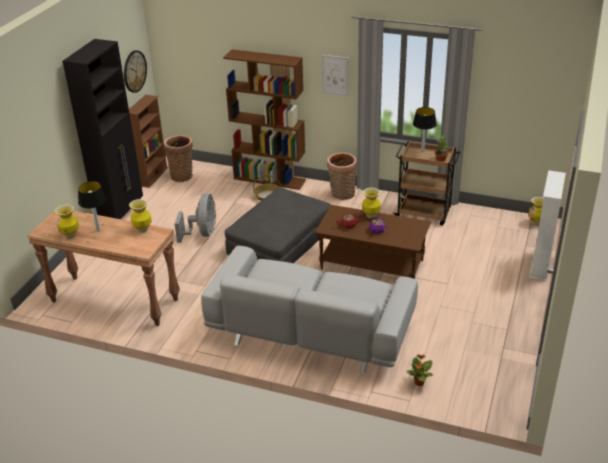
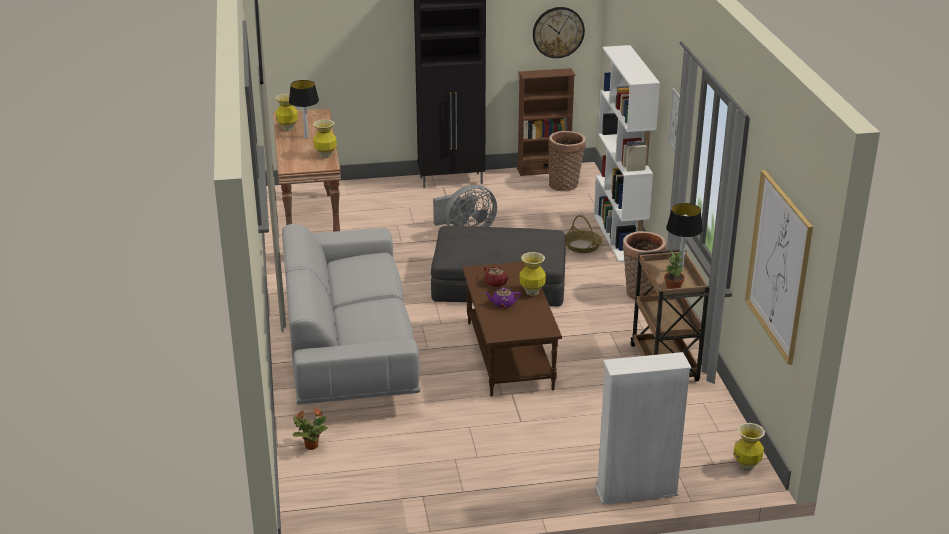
camera: 60 degrees right, 5 degrees down
brown bookcase [223,49,306,190] -> white bookcase [594,45,660,262]
none -> picture [745,170,813,365]

